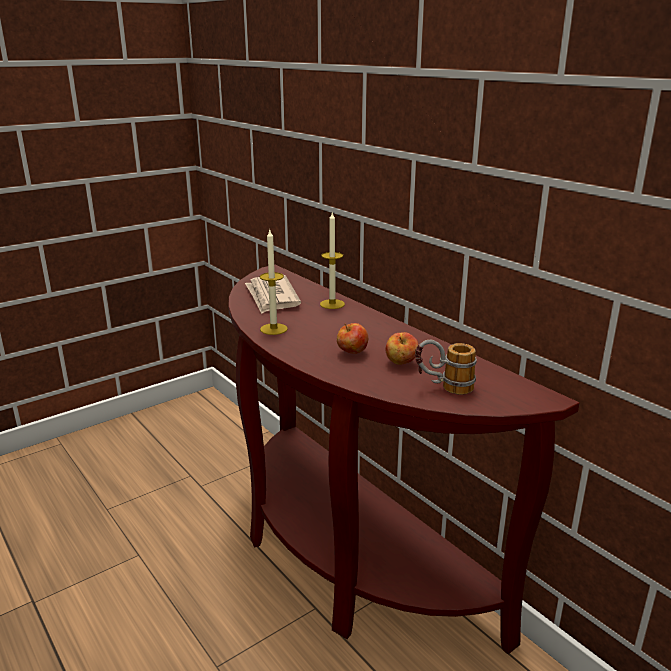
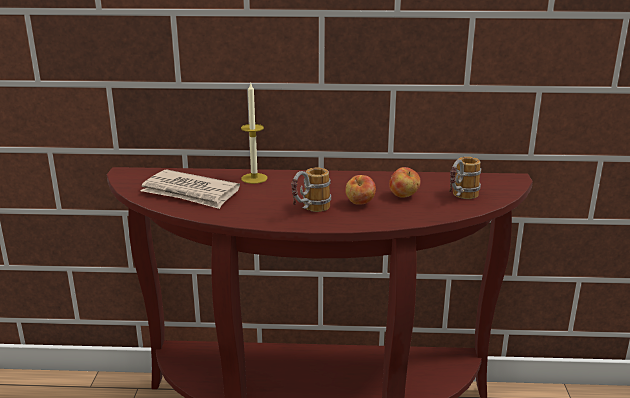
camera: 50 degrees left, 0 degrees up
candle [260,230,288,335] -> none
none -> mug [291,168,331,212]

